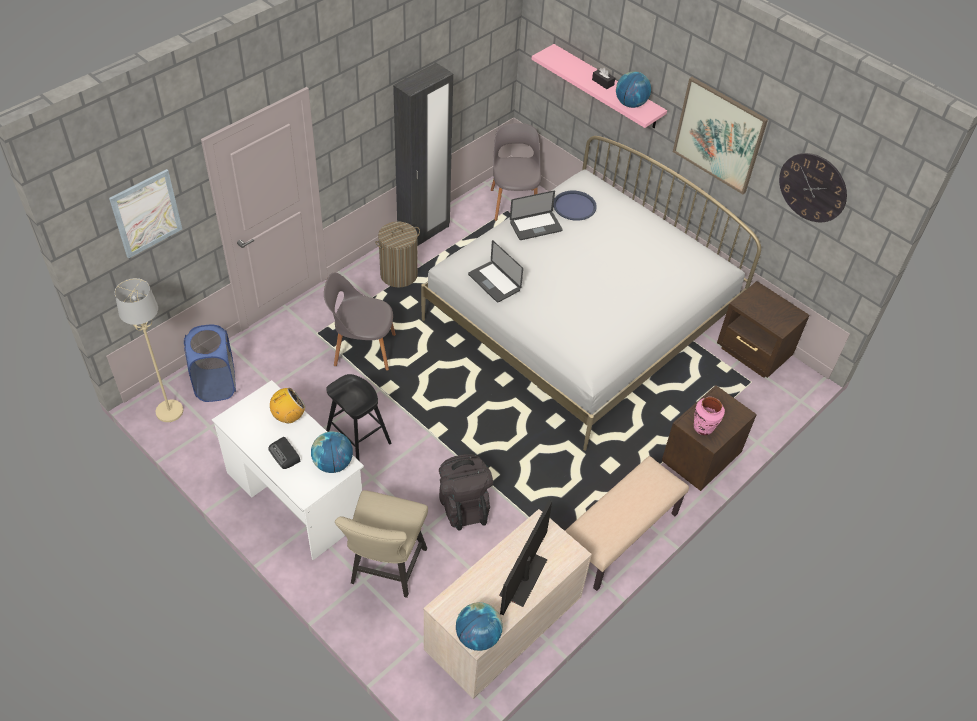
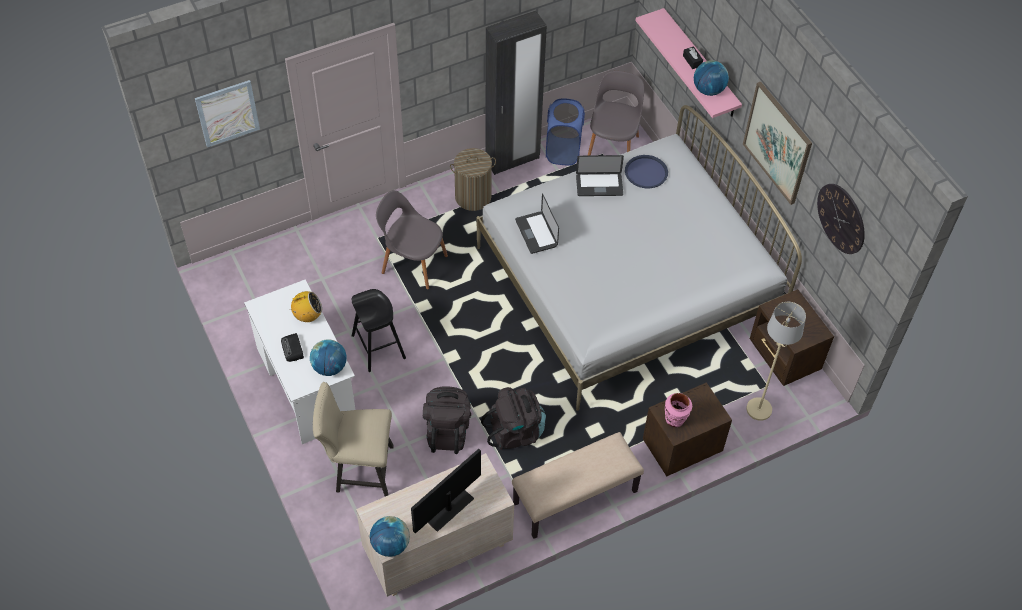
camera: 20 degrees right, 5 degrees up
beige floor lamp [115,278,183,422] -> beige floor lamp moved to [746,302,806,421]
blue laundry basket [184,325,236,402] -> blue laundry basket moved to [546,99,585,165]
beige chair [335,490,428,598] -> beige chair turned 60 degrees clockwise [313,382,394,496]
none -> black backpack [481,387,546,450]

